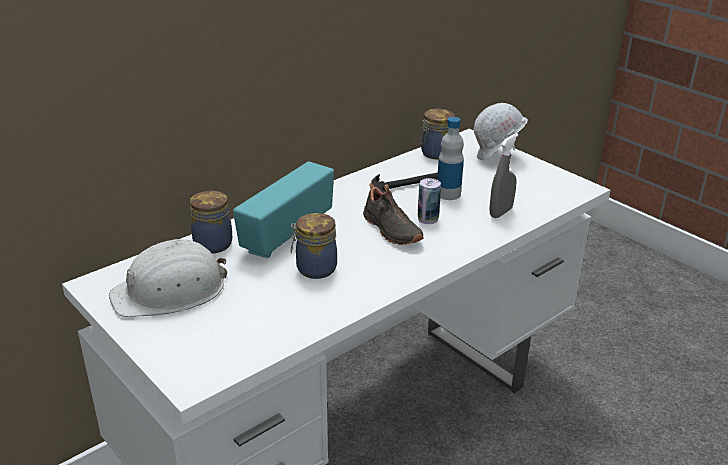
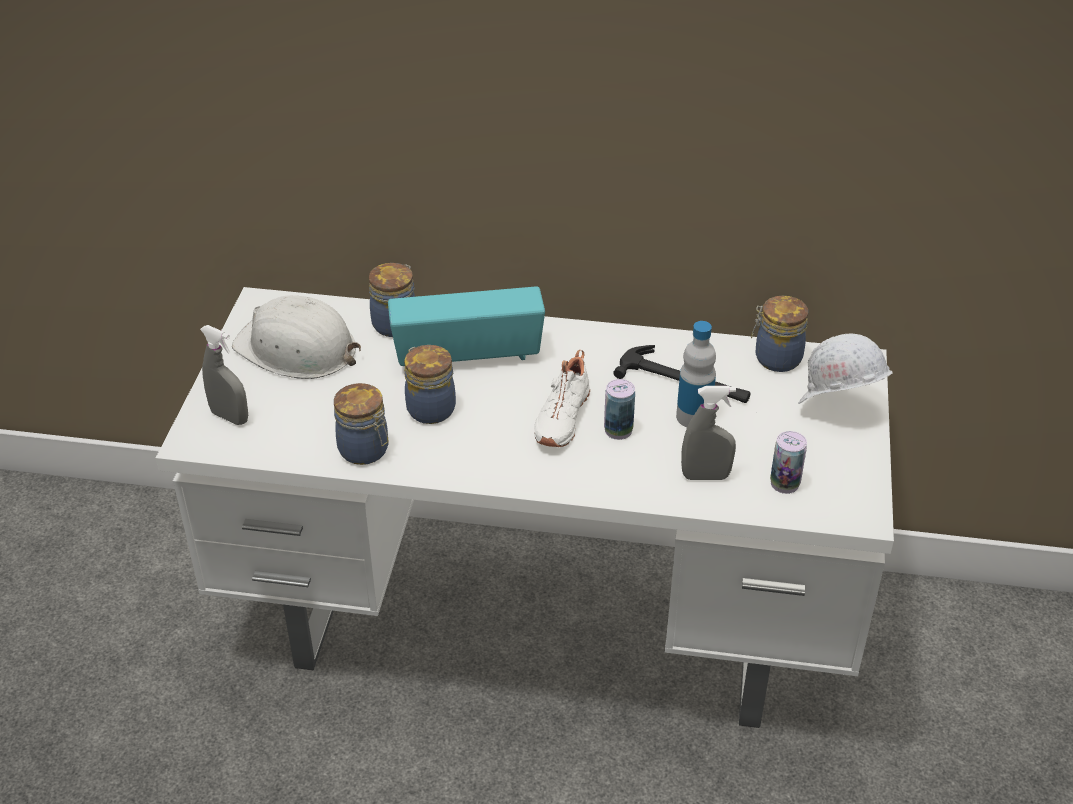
camera: 50 degrees right, 10 degrees up
black shoe [363,183,424,245] -> white shoe [534,350,590,447]
none -> grey spray bottle [200,325,248,425]
none -> jar [334,383,388,465]
none -> can [770,431,807,494]

